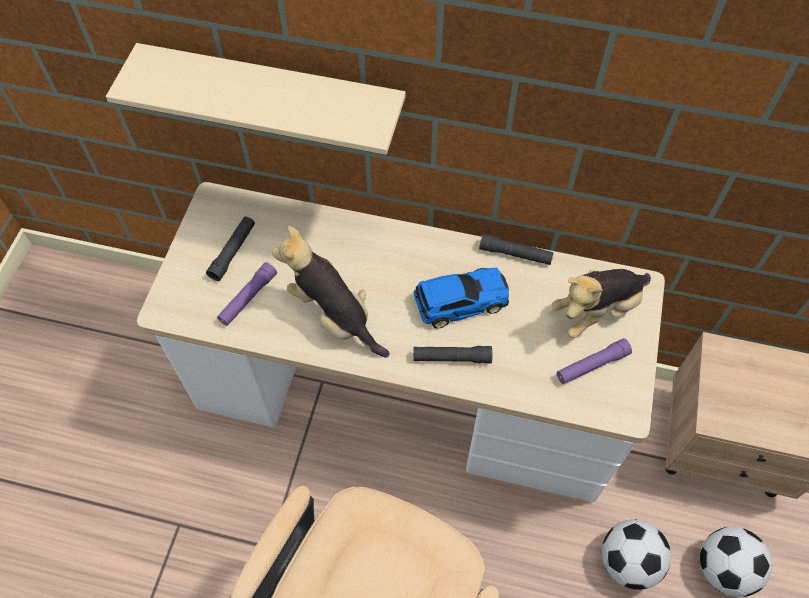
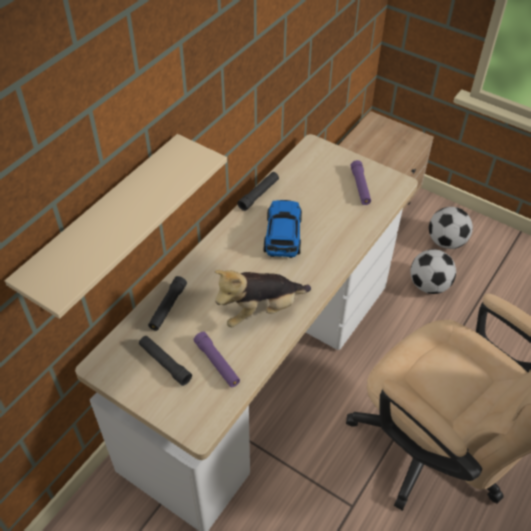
camera: 70 degrees left, 10 degrees down
black flashlight [413,346,492,364] -> black flashlight moved to [148,276,187,331]
plush toy [552,269,651,338] -> none

